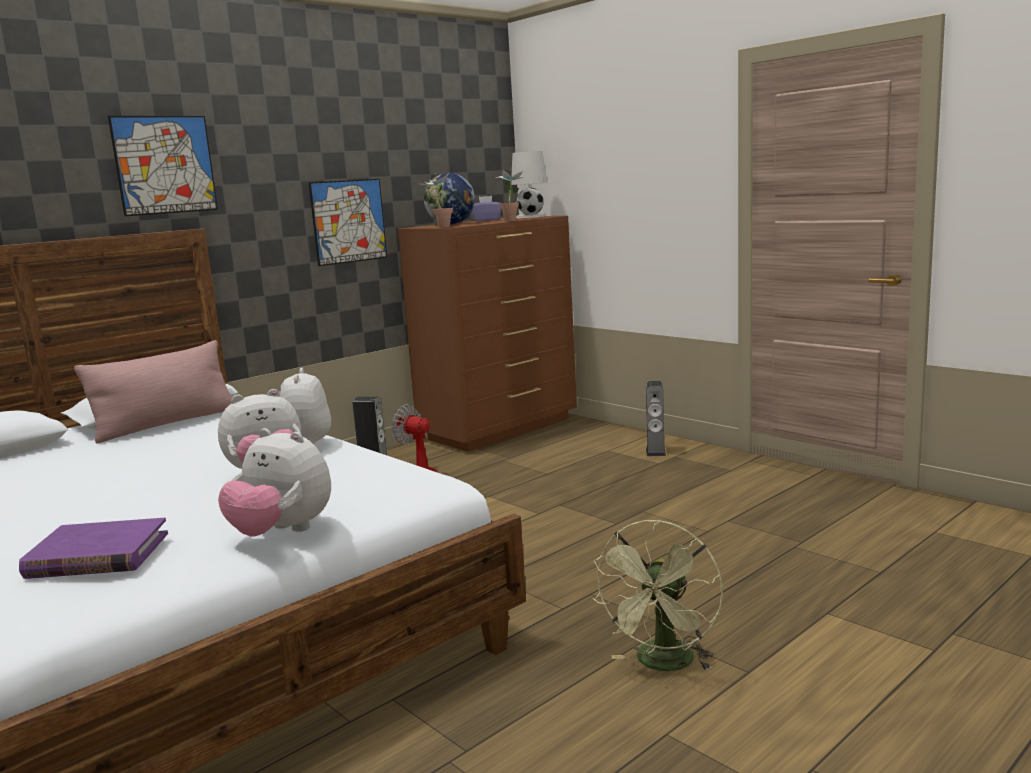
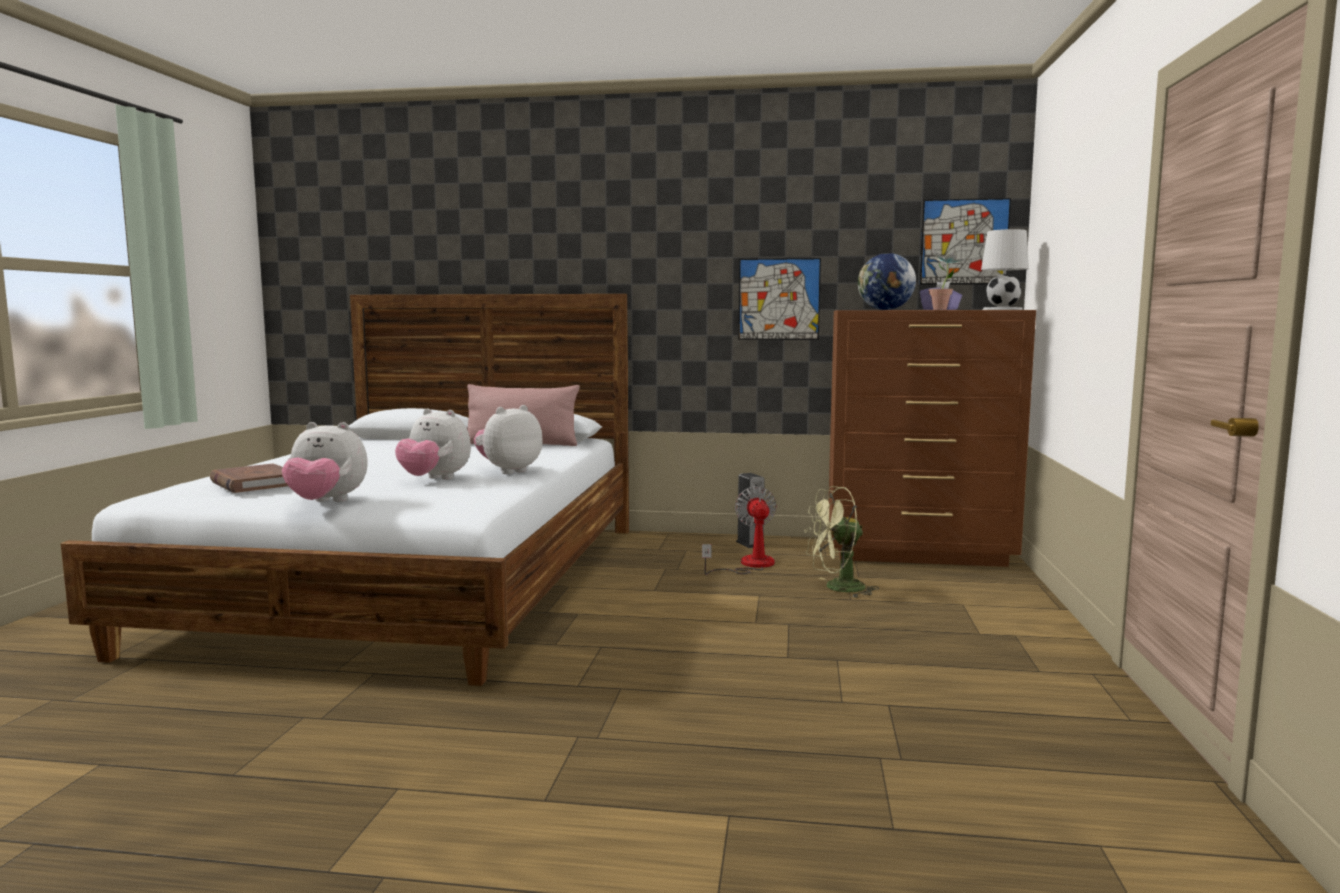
camera: 50 degrees right, 5 degrees down
purple book [19,518,168,579] -> brown book [210,464,288,493]
picture [108,116,218,216] -> picture moved to [920,198,1011,285]
plush toy [218,428,331,536] -> plush toy turned 75 degrees counterclockwise [282,422,368,502]
potted plant [418,173,453,228] -> none
green fan [592,520,723,671] -> green fan moved to [804,486,879,598]
speaker [646,381,666,456] -> none

